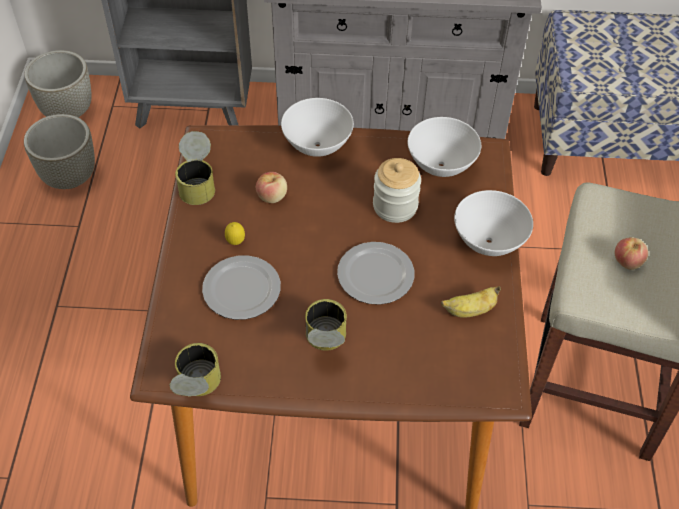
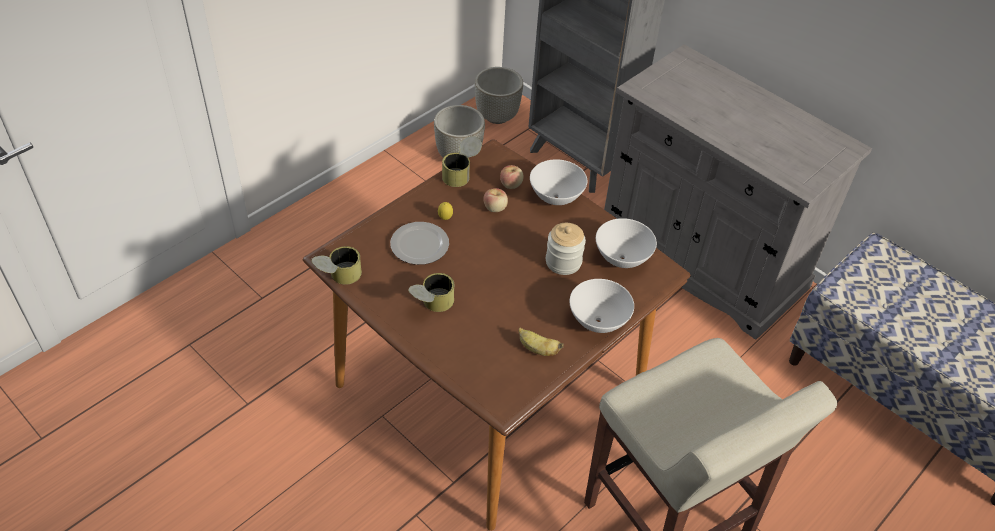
camera: 40 degrees right, 5 degrees down
plate [337,242,414,305] -> none
apple [615,237,648,270] -> apple moved to [500,165,524,189]

